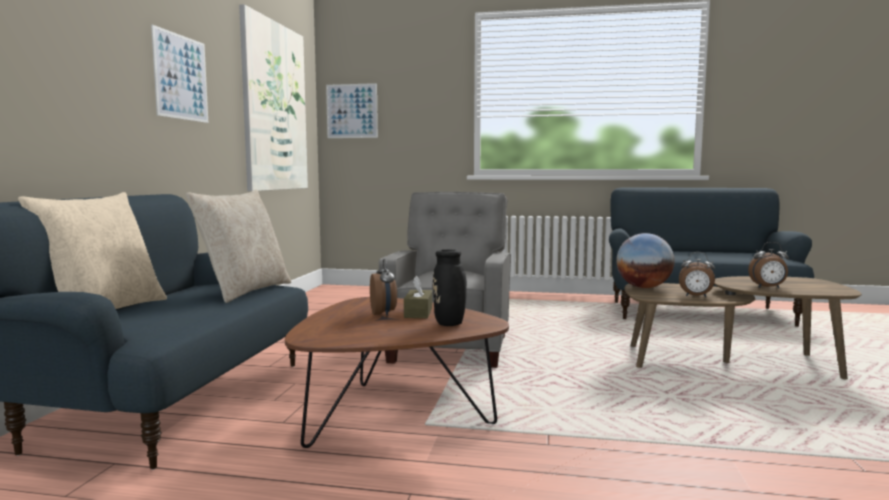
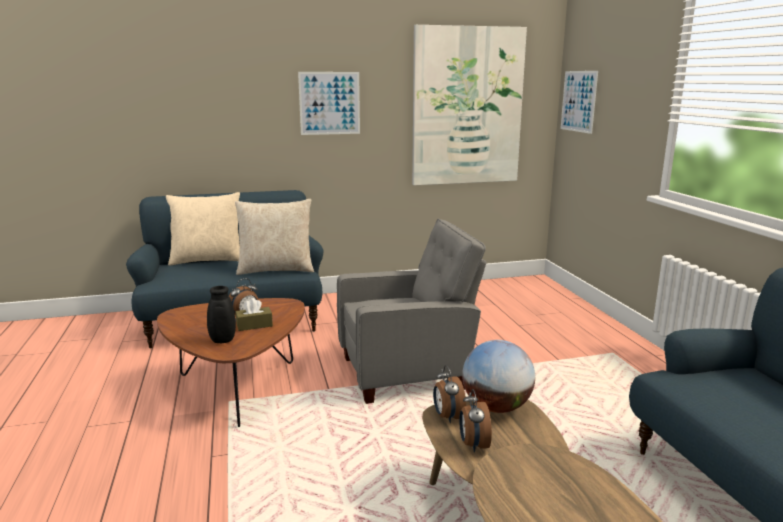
camera: 65 degrees right, 10 degrees up
alarm clock [748,242,789,288] -> alarm clock moved to [433,365,466,423]

